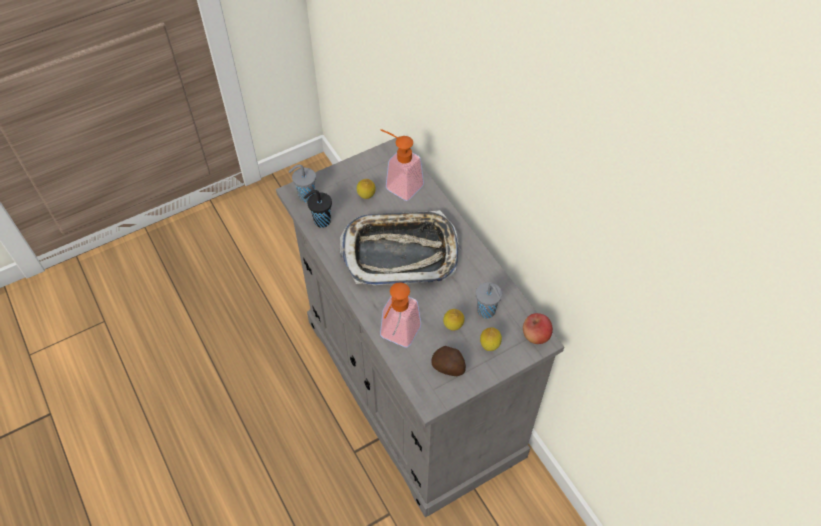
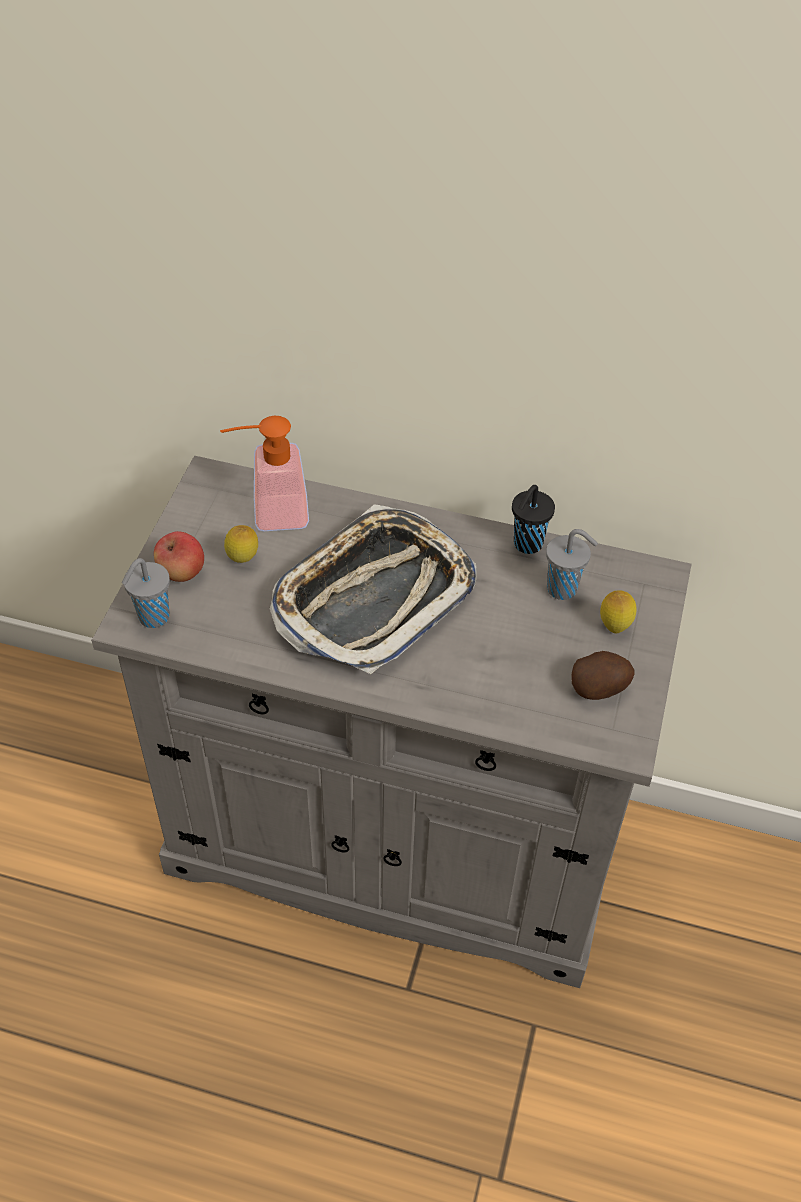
camera: 45 degrees left, 5 degrees down
black cup [304,190,332,228] -> black cup moved to [512,485,555,554]
soap dispenser [380,282,421,348] -> none
lemon [443,309,464,331] -> none
apple [523,313,553,344] -> apple moved to [154,531,204,582]

